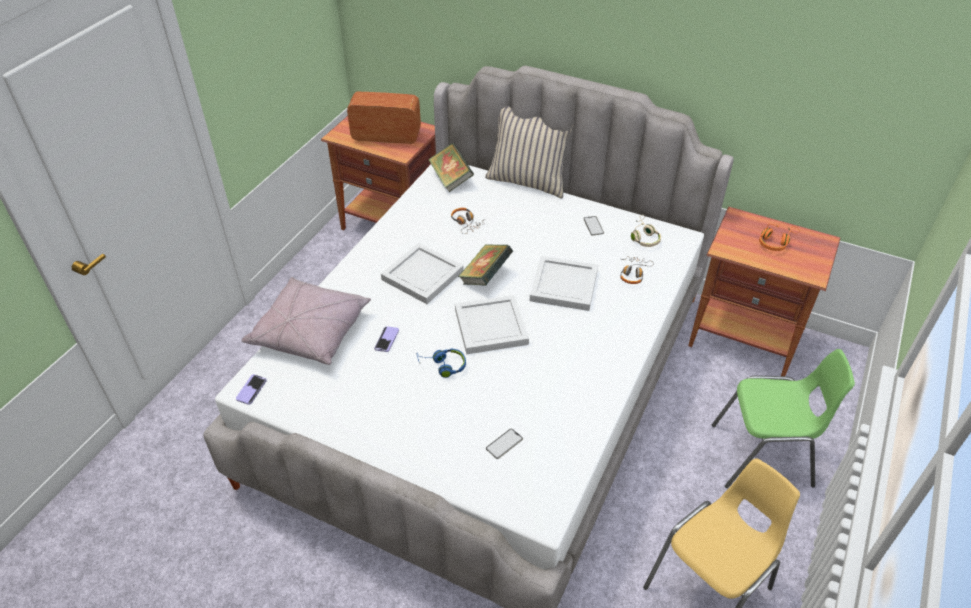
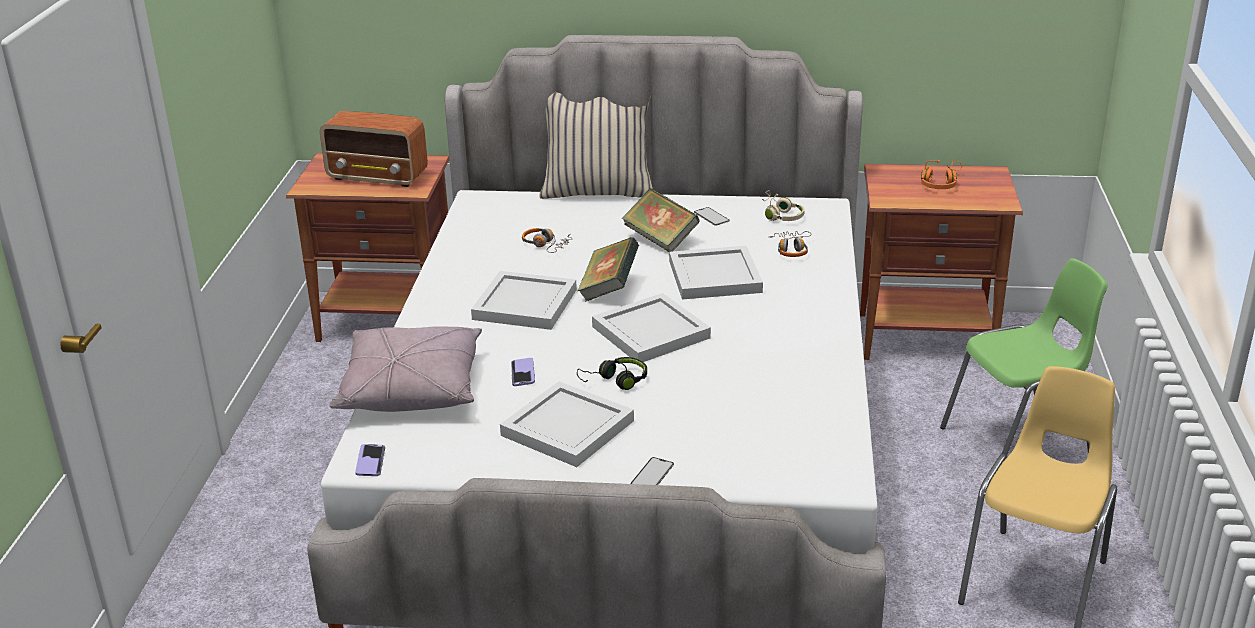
camera: 20 degrees left, 15 degrees down
radio [347,92,421,144] -> radio turned 150 degrees counterclockwise [320,111,428,187]
blue headphones [417,348,466,378] -> black headphones [577,357,647,390]
book [428,143,474,192] -> book moved to [622,188,700,252]
phone [486,428,523,459] -> phone moved to [631,457,674,485]
none -> white tray [500,381,634,467]

